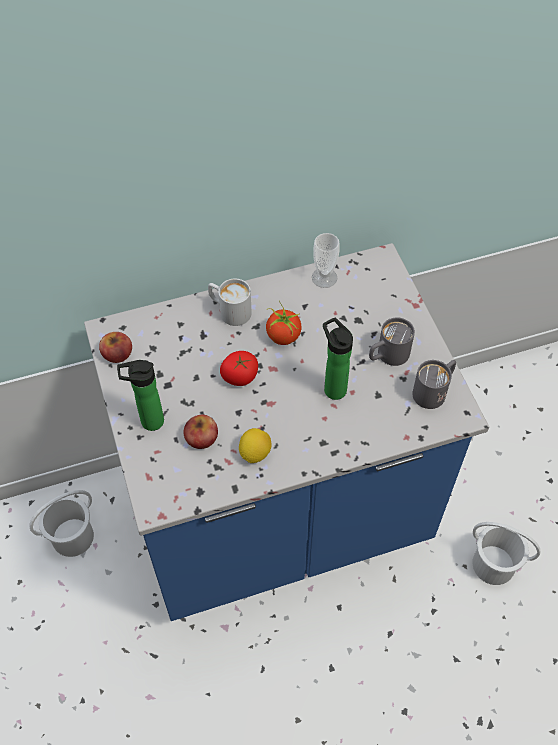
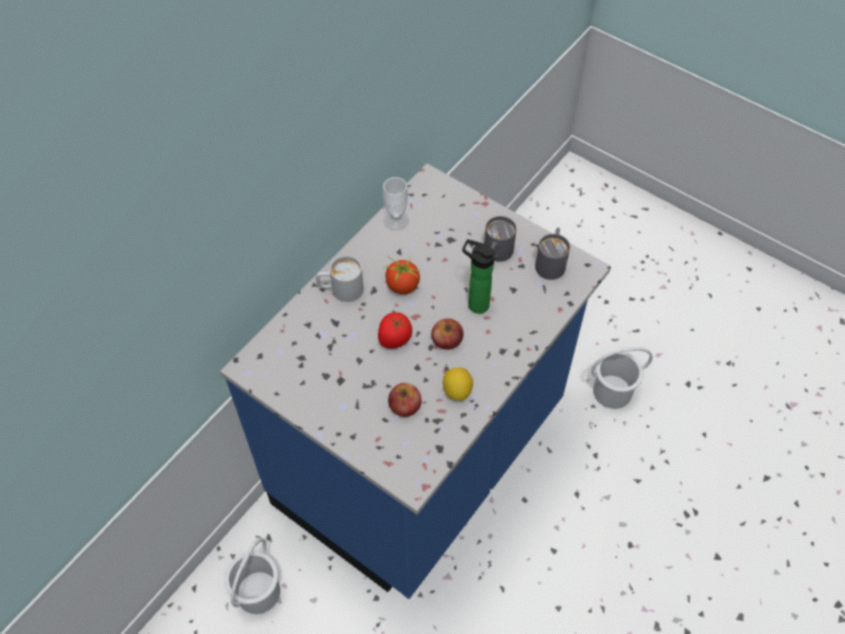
camera: 35 degrees left, 0 degrees up
apple [99,332,132,363] -> apple moved to [431,319,464,350]
bottle [117,360,164,431] -> none

